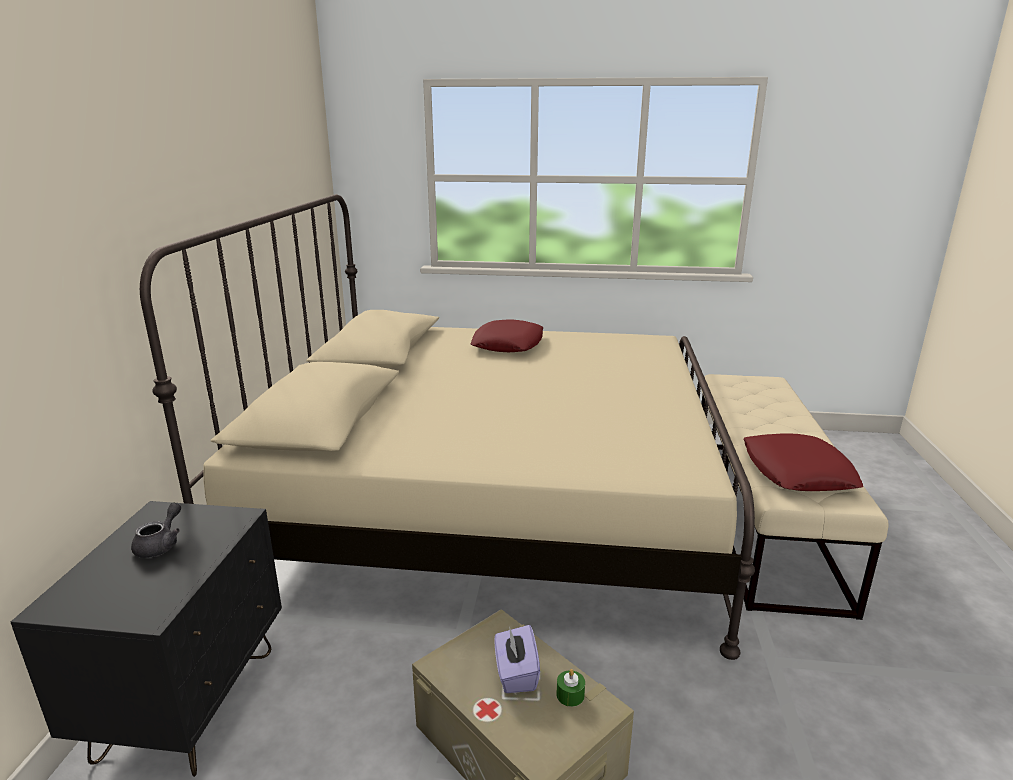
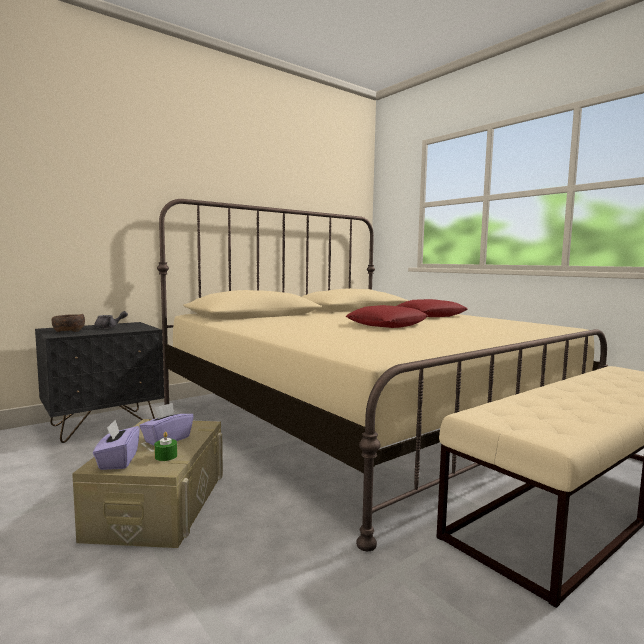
camera: 45 degrees right, 15 degrees down
red pillow [744,434,864,491] -> red pillow moved to [346,305,428,328]
none -> brown bowl [52,314,85,332]
none -> purple tissue box [93,420,140,470]

